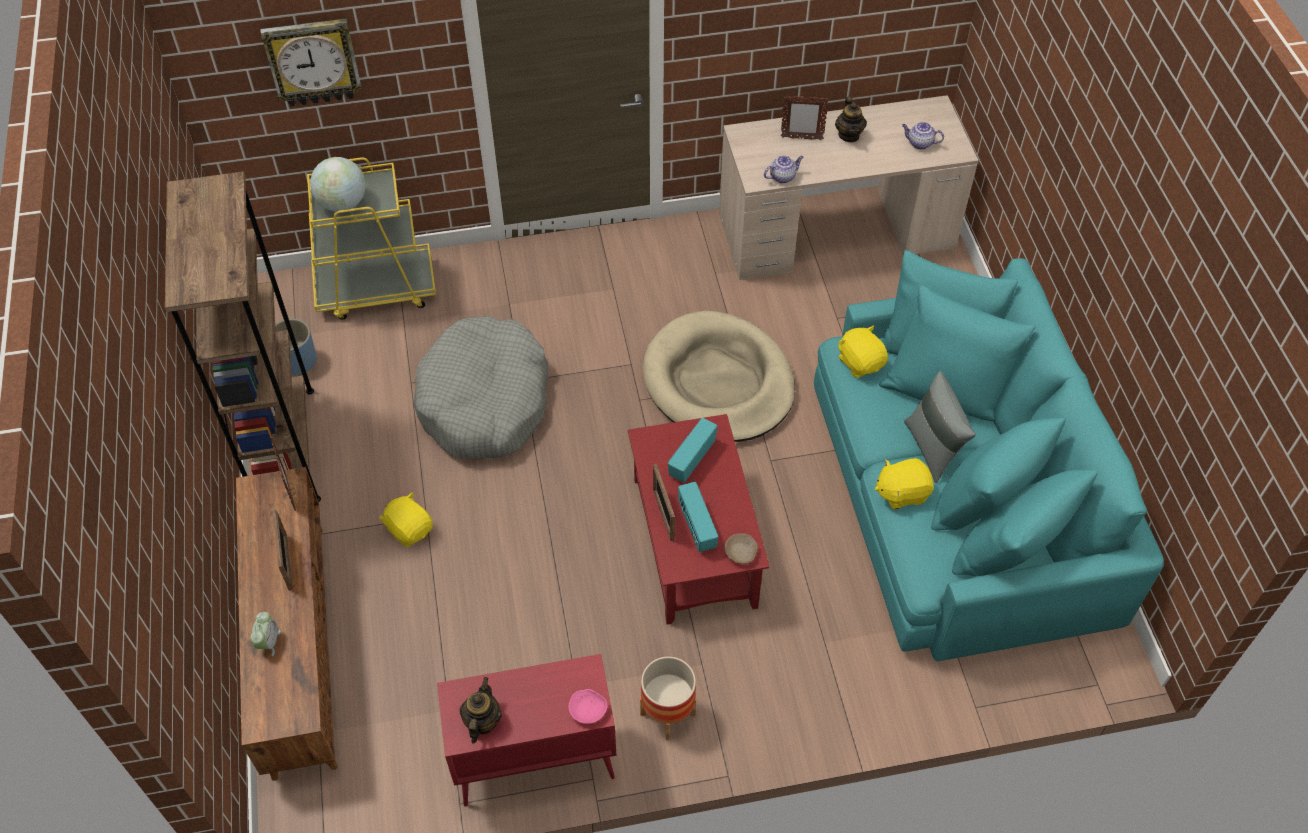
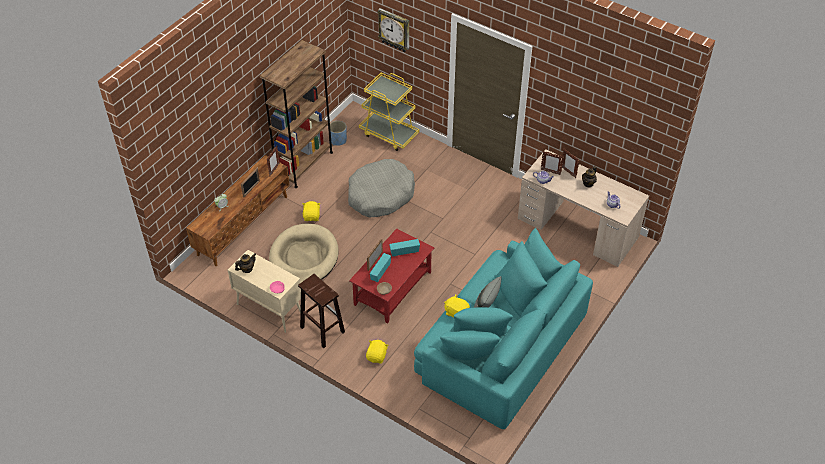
camera: 45 degrees right, 5 degrees down
globe [310,157,366,212] -> none
red cabinet [437,654,616,807] -> beige cabinet [228,250,301,333]
planter [640,656,696,740] -> brown stool [298,274,345,348]
beige dog bed [642,311,795,442] -> beige dog bed moved to [269,224,339,282]
yellow plush toy [838,326,888,378] -> yellow plush toy moved to [366,340,388,363]
none -> picture frame [541,151,564,175]

